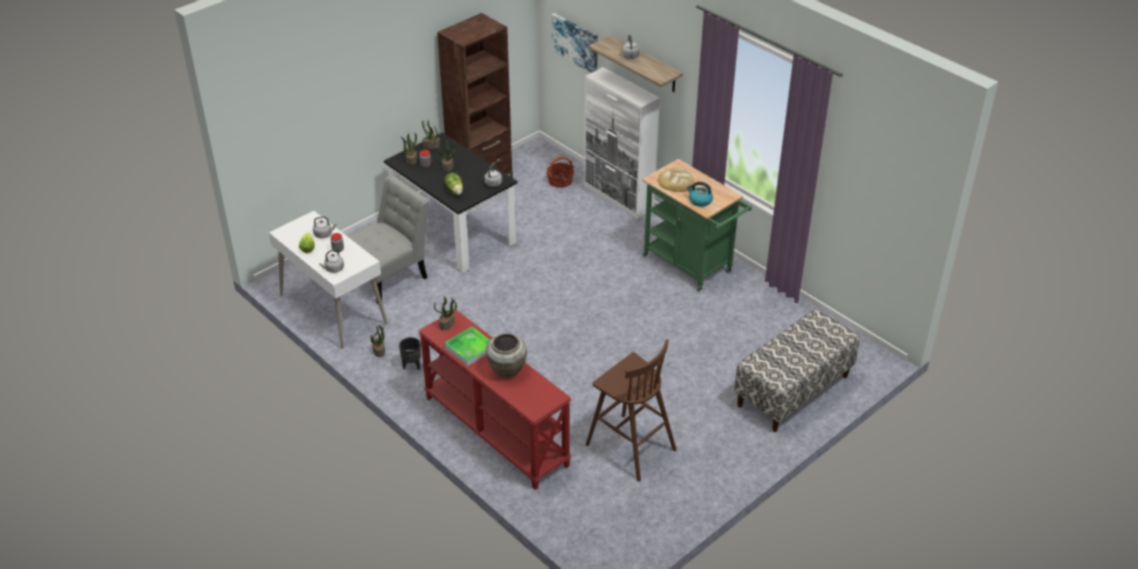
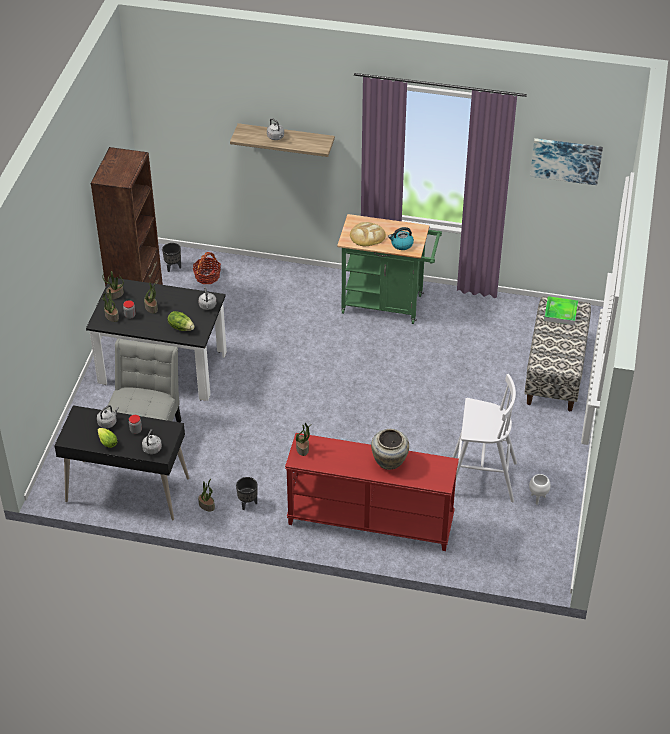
camera: 35 degrees left, 5 degrees up
white desk [269,211,387,349] -> black desk [54,405,189,520]
tray [444,327,490,366] -> tray moved to [544,296,578,325]
picture [552,13,598,73] -> picture moved to [530,138,603,185]
white cabinet [584,67,660,219] -> none
brown stool [586,339,677,482] -> white stool [453,374,517,502]
none -> black planter [162,243,181,272]
none -> white planter [529,474,550,505]

